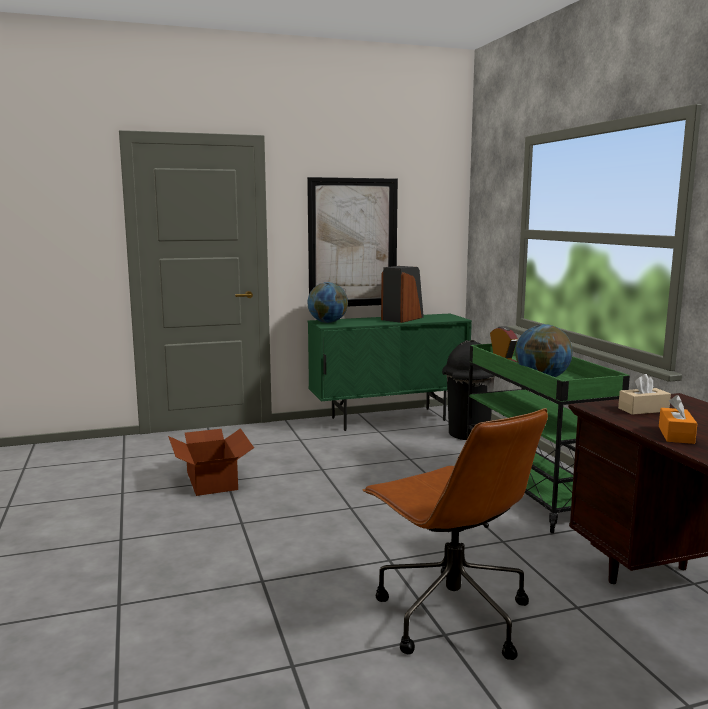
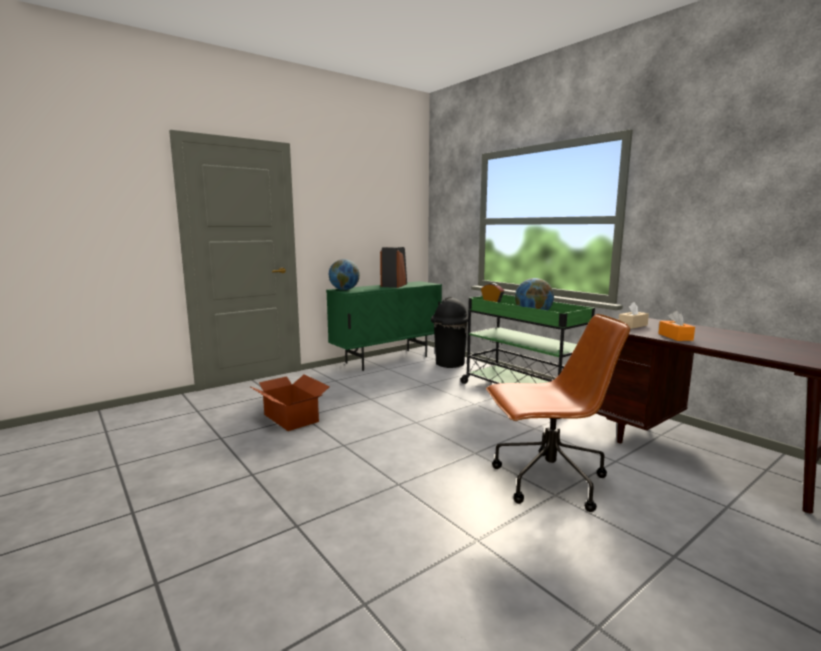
camera: 20 degrees left, 0 degrees up
picture [307,177,398,306] -> none
brown office chair [363,408,548,660] -> brown office chair turned 45 degrees counterclockwise [486,314,630,512]

